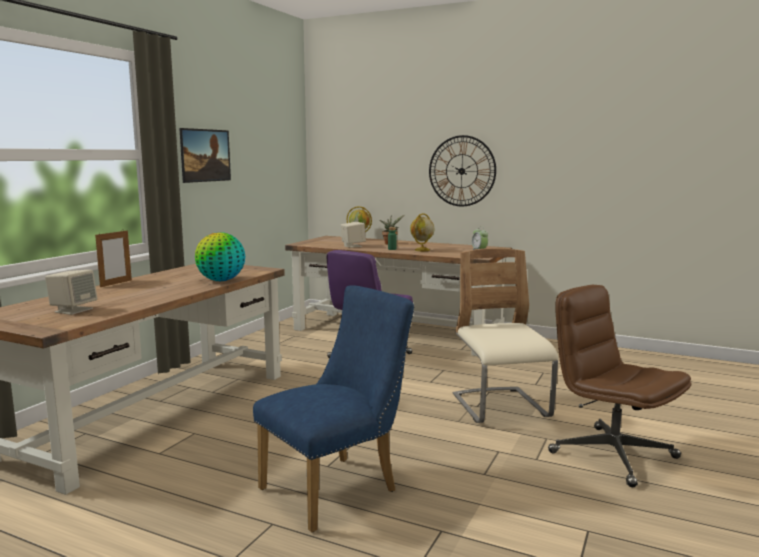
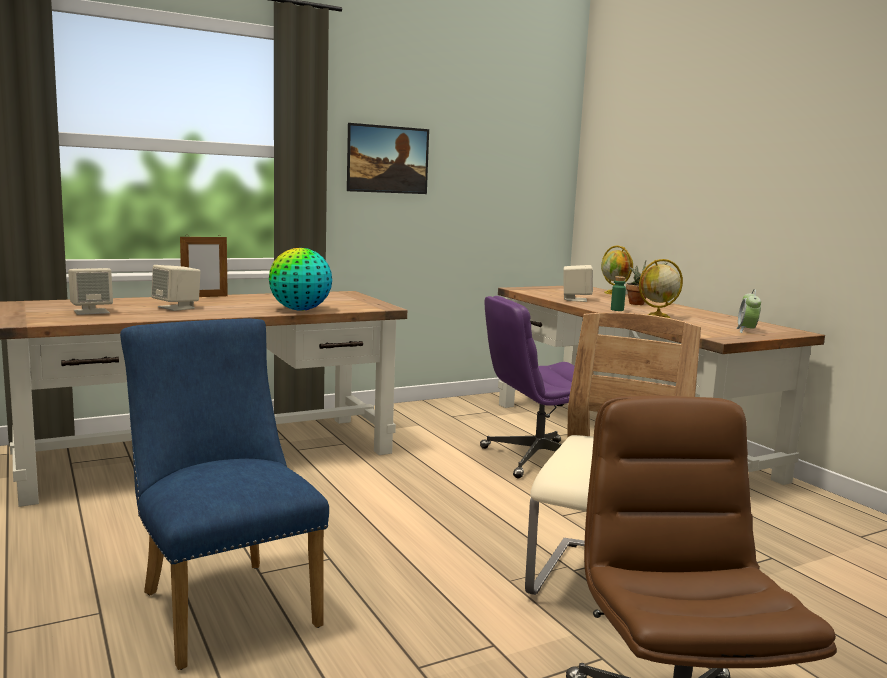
camera: 35 degrees right, 0 degrees up
blue chair [253,285,415,533] -> blue chair turned 120 degrees counterclockwise [120,318,329,670]
wall clock [429,135,496,206] -> none
none -> beige speaker [151,265,201,311]

